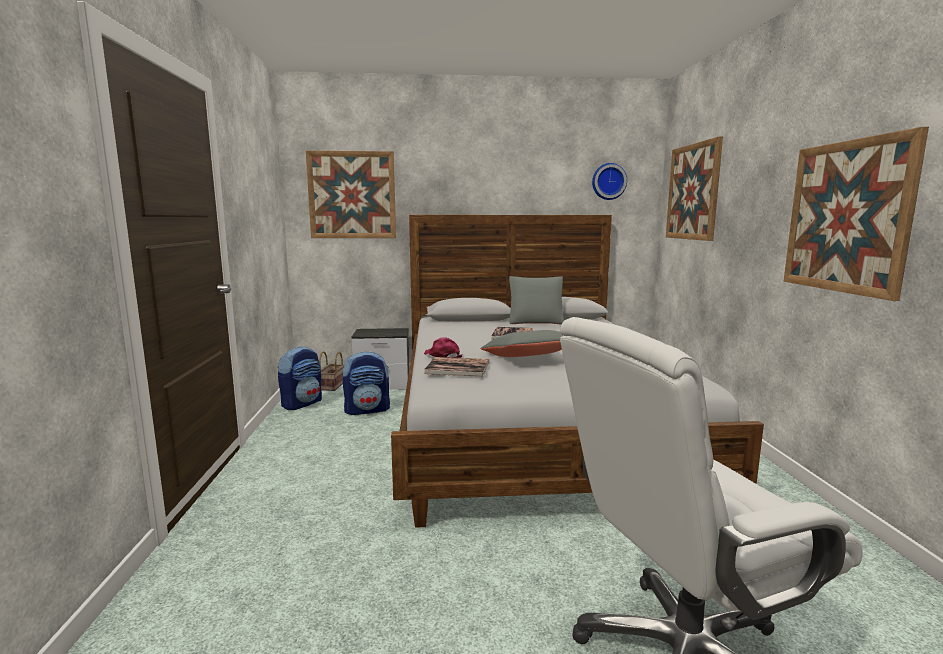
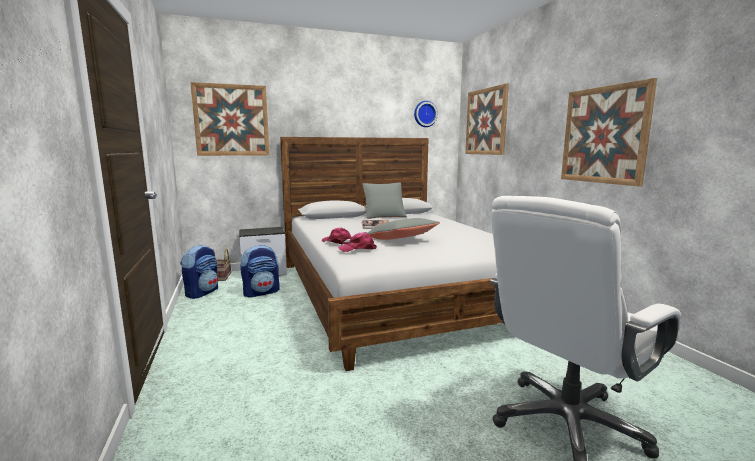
camera: 15 degrees left, 0 degrees up
book [424,357,489,377] -> pink cap [338,232,377,252]

